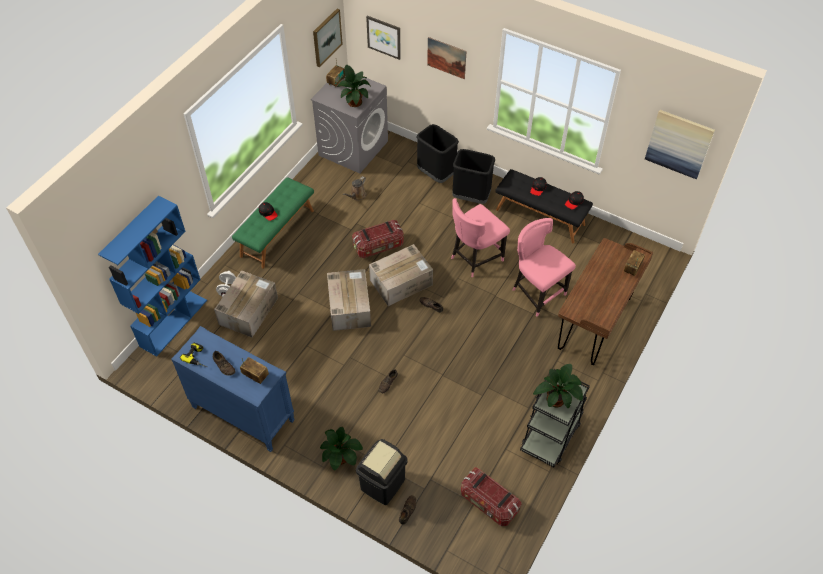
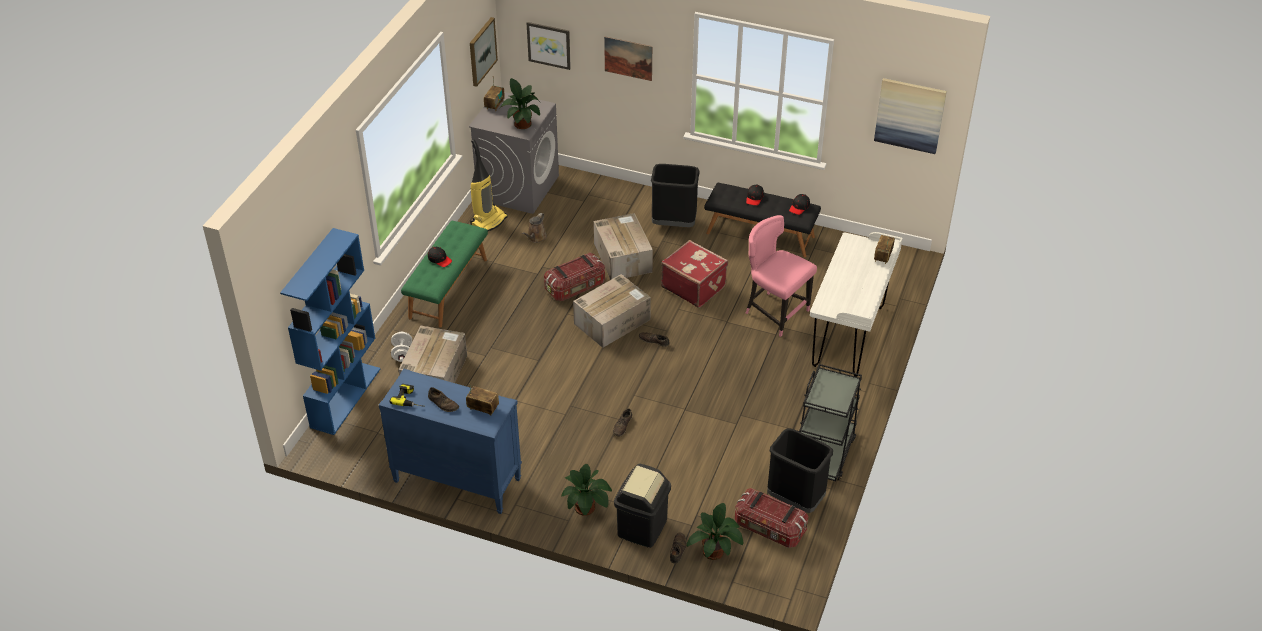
camera: 10 degrees left, 10 degrees down
cardboard box [327,269,371,331] -> cardboard box moved to [594,213,653,280]
black trash can [417,124,459,183] -> black trash can moved to [767,428,833,513]
pink chair [451,198,510,278] -> red suitcase [661,240,728,308]
potted plant [533,364,583,408] -> potted plant moved to [686,503,744,560]
brown desk [558,238,653,365] -> white desk [810,232,902,377]
none -> vacuum cleaner [470,139,508,231]

